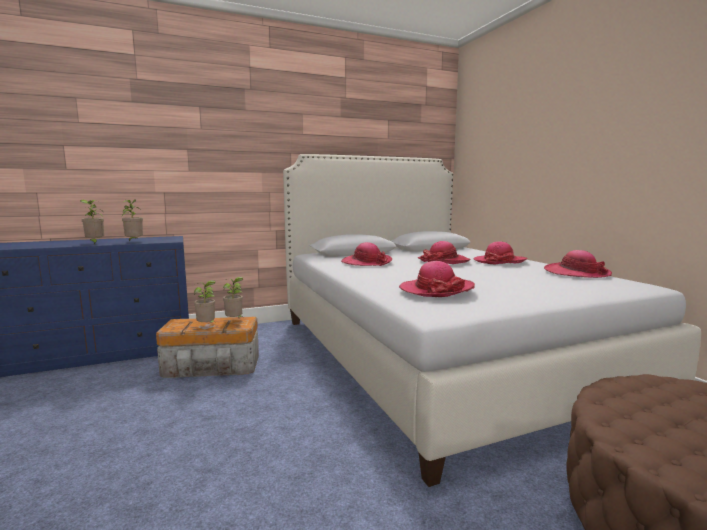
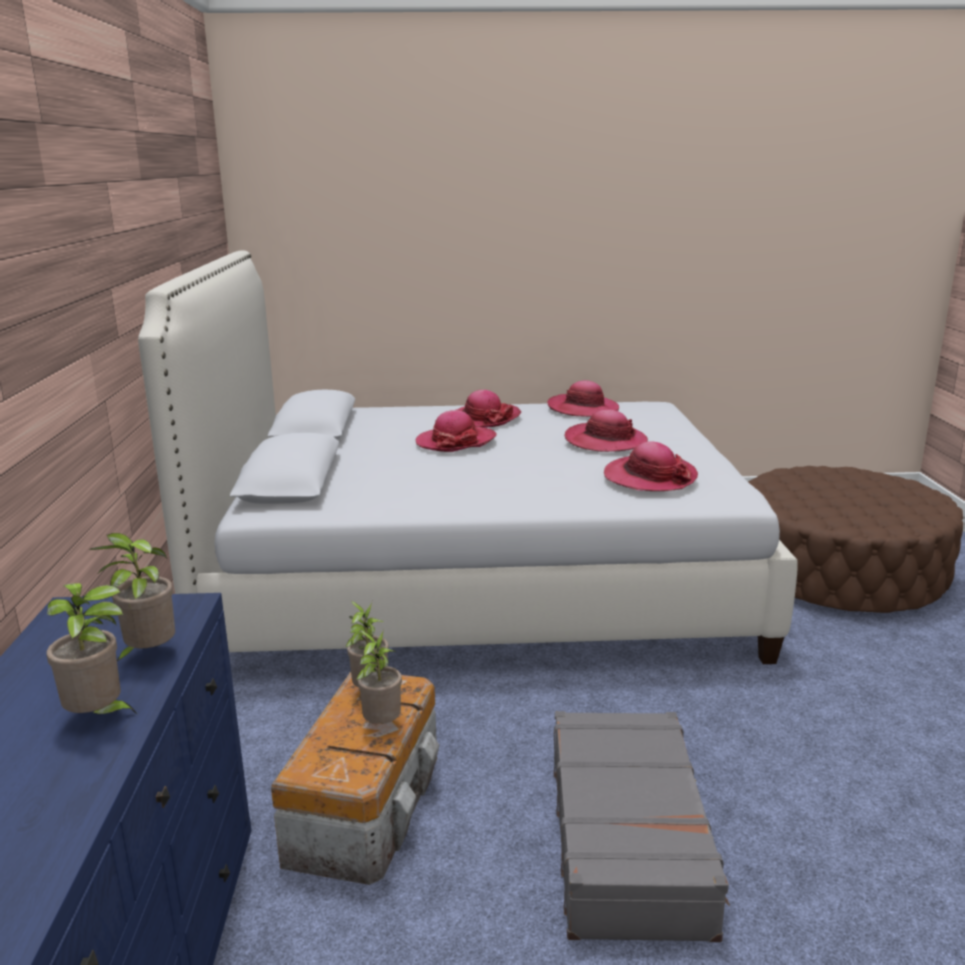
camera: 70 degrees left, 10 degrees up
hat [341,242,392,266] -> hat moved to [564,409,648,452]
none -> grey suitcase [554,711,730,942]

